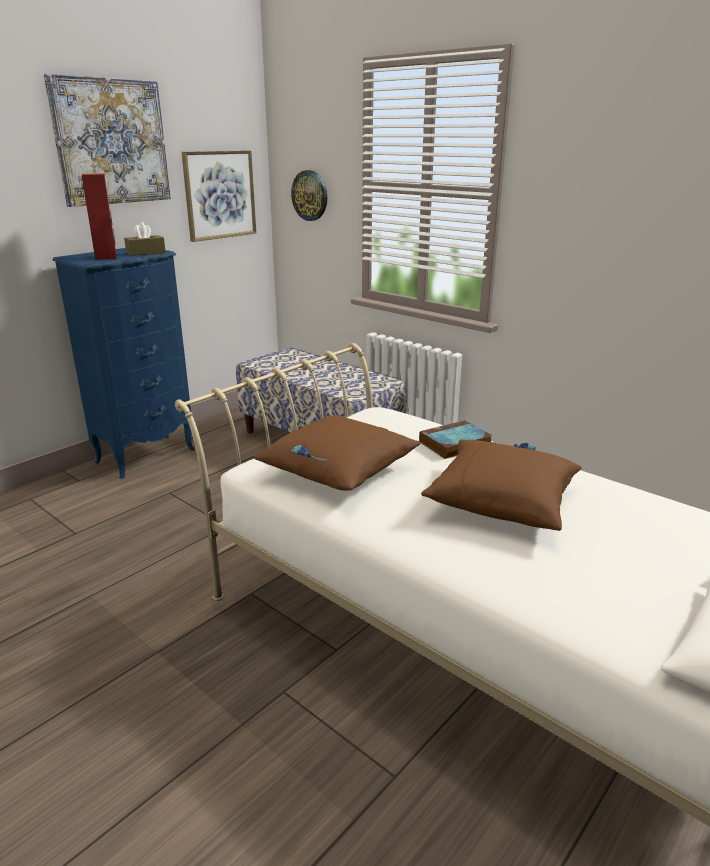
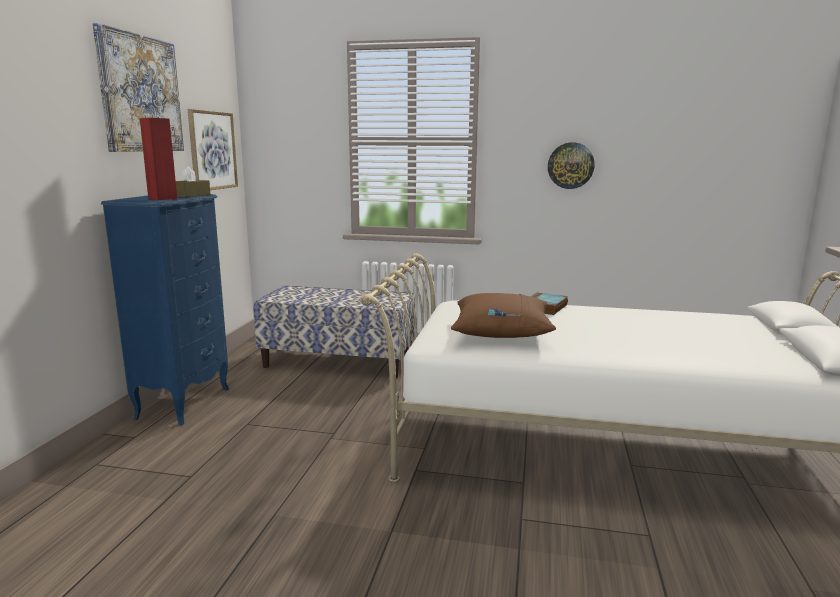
camera: 30 degrees left, 10 degrees down
wall clock [291,170,327,221] -> wall clock moved to [548,142,595,189]
brown pillow [421,440,582,531] -> none

